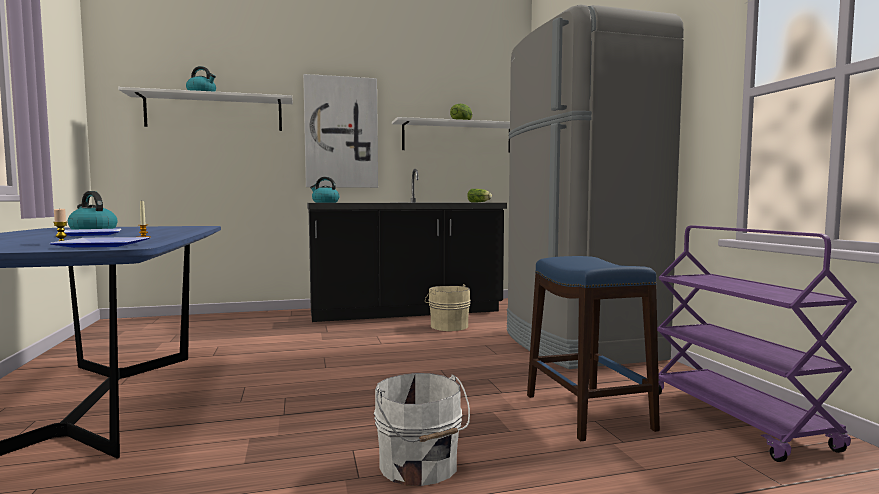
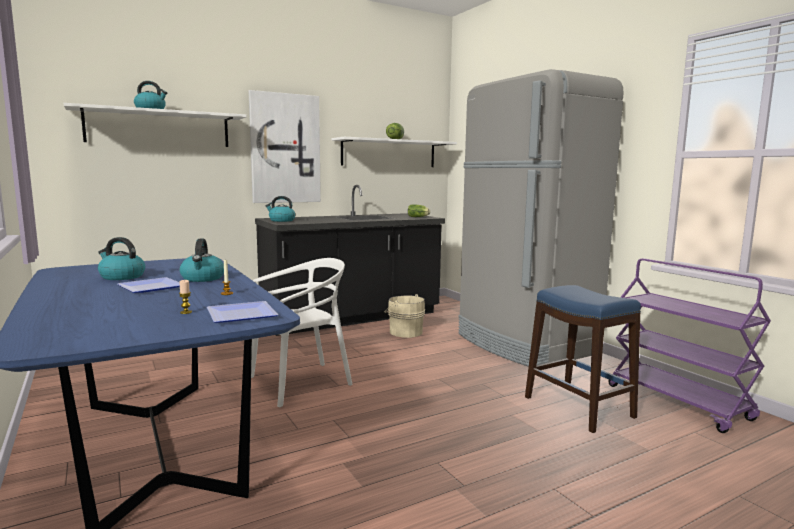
camera: 15 degrees left, 5 degrees up
white bucket [374,373,470,486] -> none
none -> kettle [180,239,224,282]
none -> white chair [251,258,352,407]

